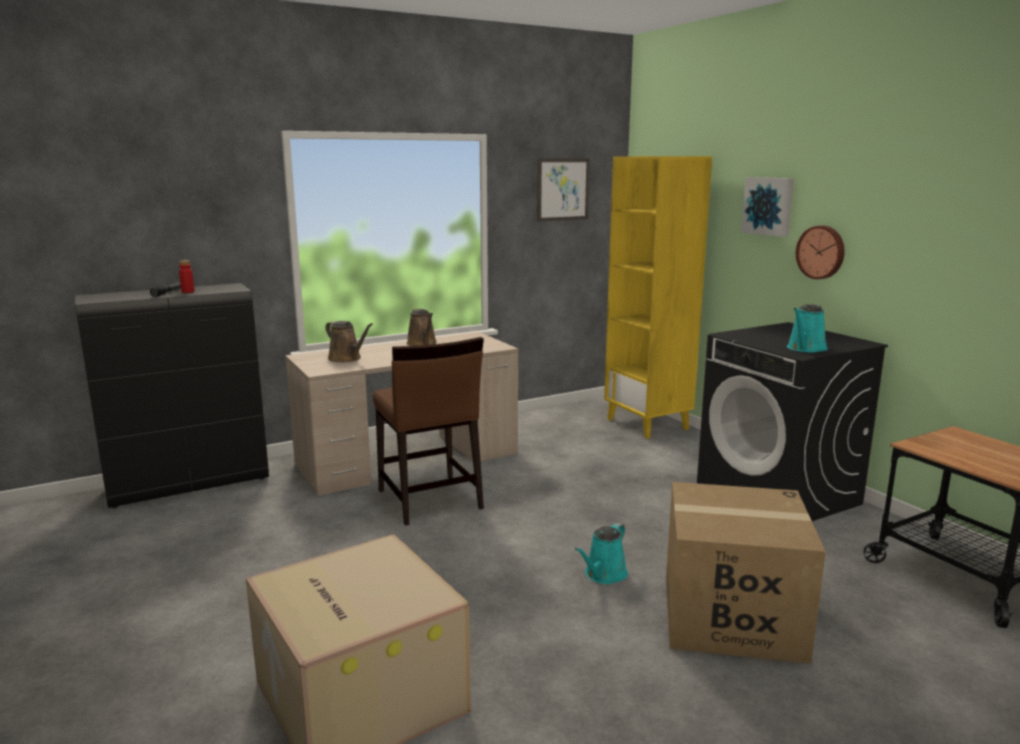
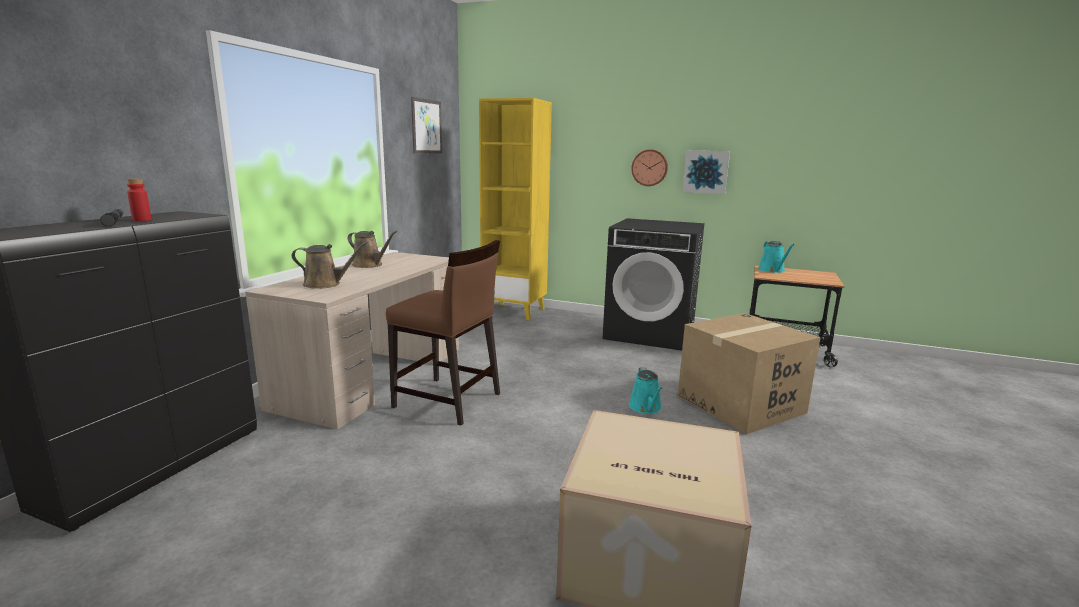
camera: 40 degrees left, 0 degrees up
picture [741,177,794,237] -> picture moved to [683,150,730,194]
turquoise watering can [787,304,828,352] -> turquoise watering can moved to [758,241,795,273]

